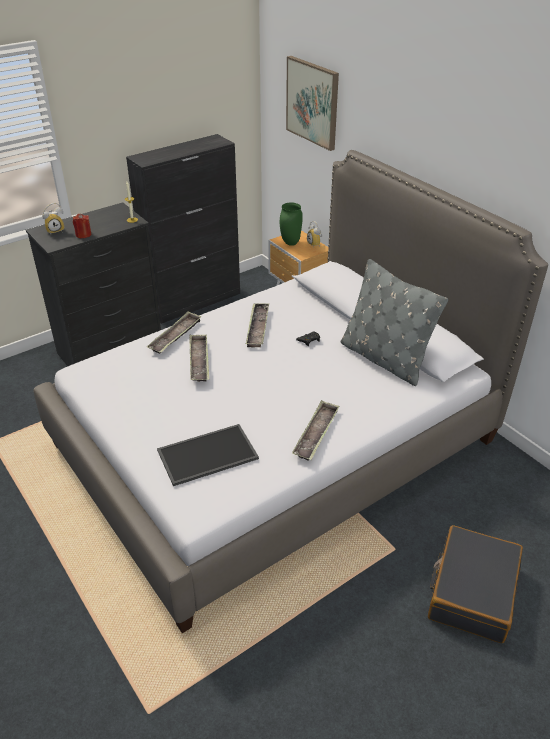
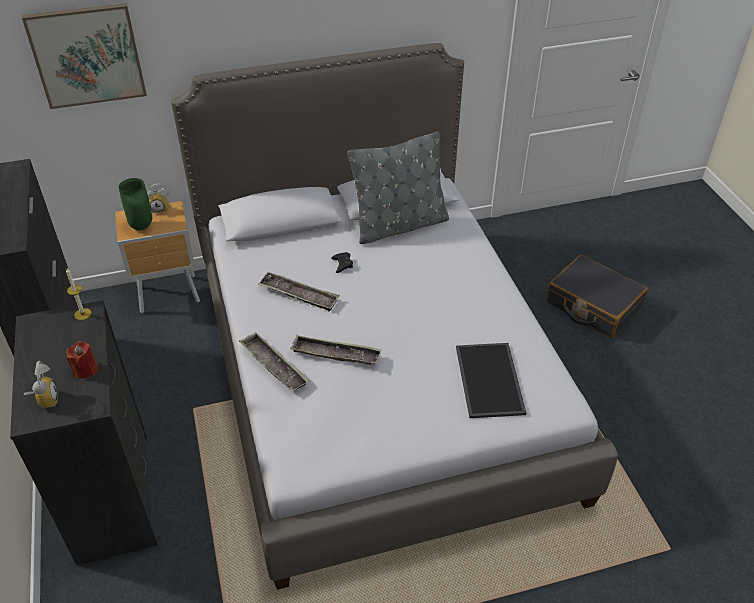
camera: 70 degrees left, 5 degrees up
tray [292,400,339,461] -> none

